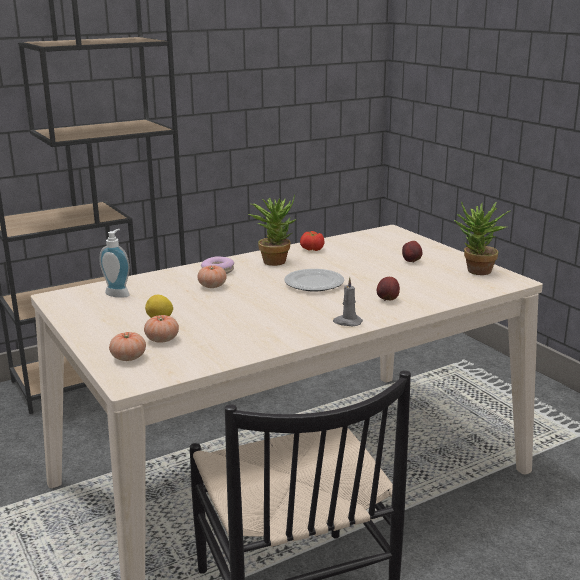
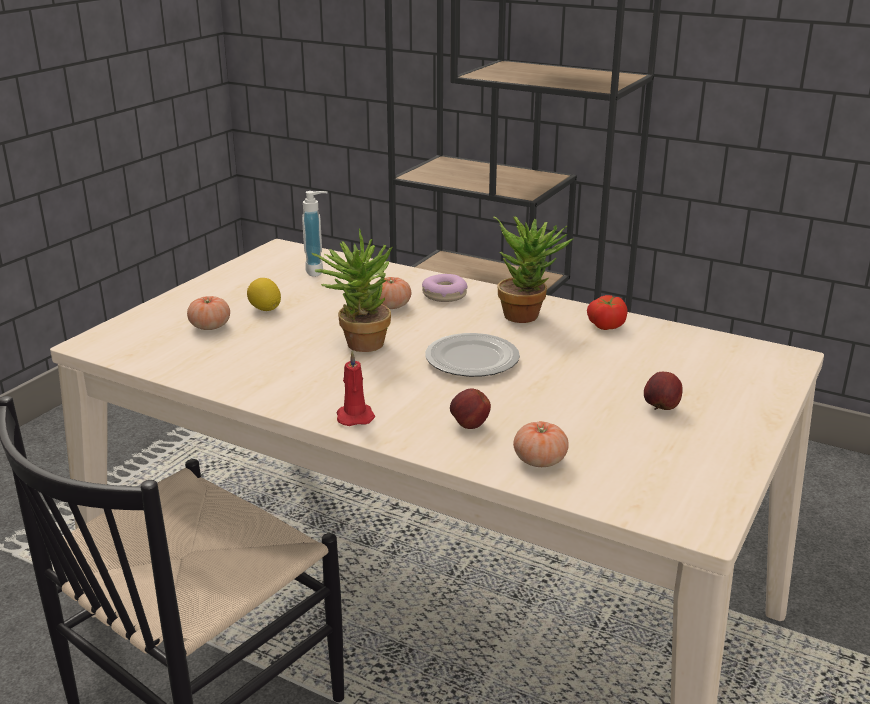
camera: 60 degrees right, 5 degrees up
tomato [109,332,146,361] -> tomato moved to [513,421,569,467]
grey candle [333,277,363,326] -> red candle [337,350,375,426]
potted plant [454,202,510,275] -> potted plant moved to [312,228,392,352]

